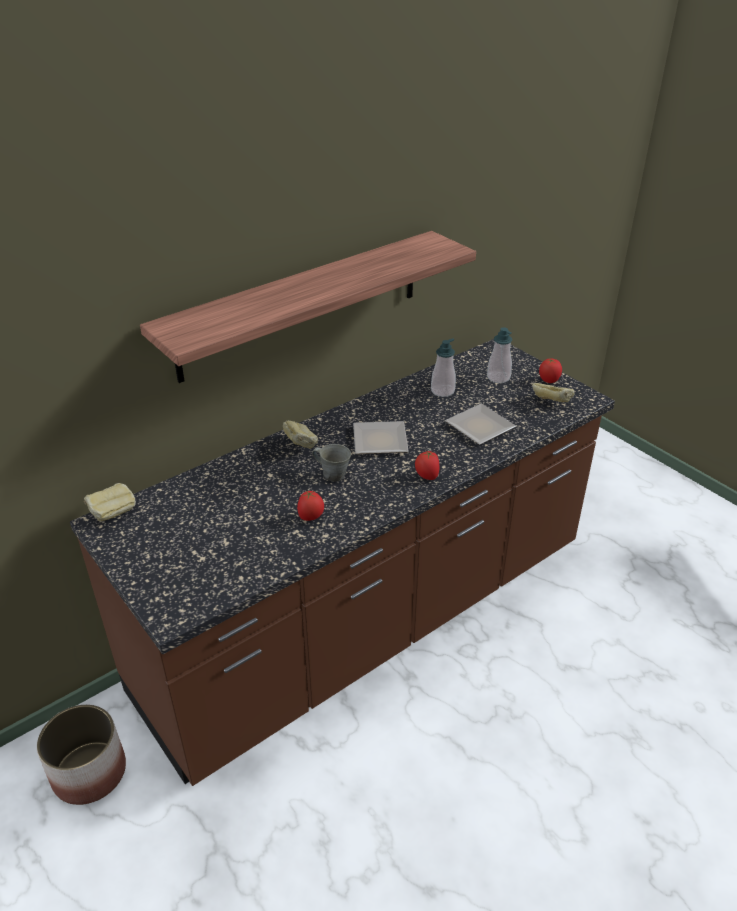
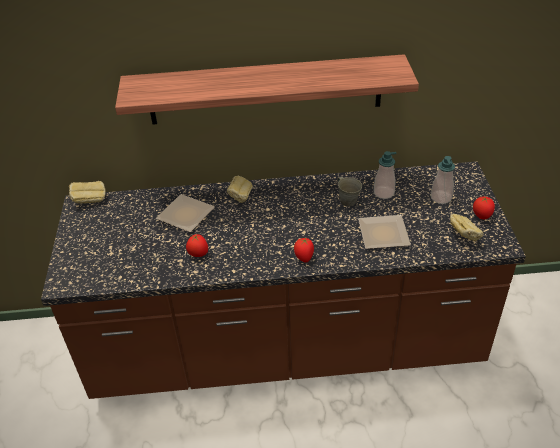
camera: 35 degrees right, 5 degrees up
planter [37,704,126,805] -> none
grey mug [312,444,351,482] -> grey mug moved to [337,176,362,206]
plate [353,421,409,454] -> plate moved to [156,194,215,232]

